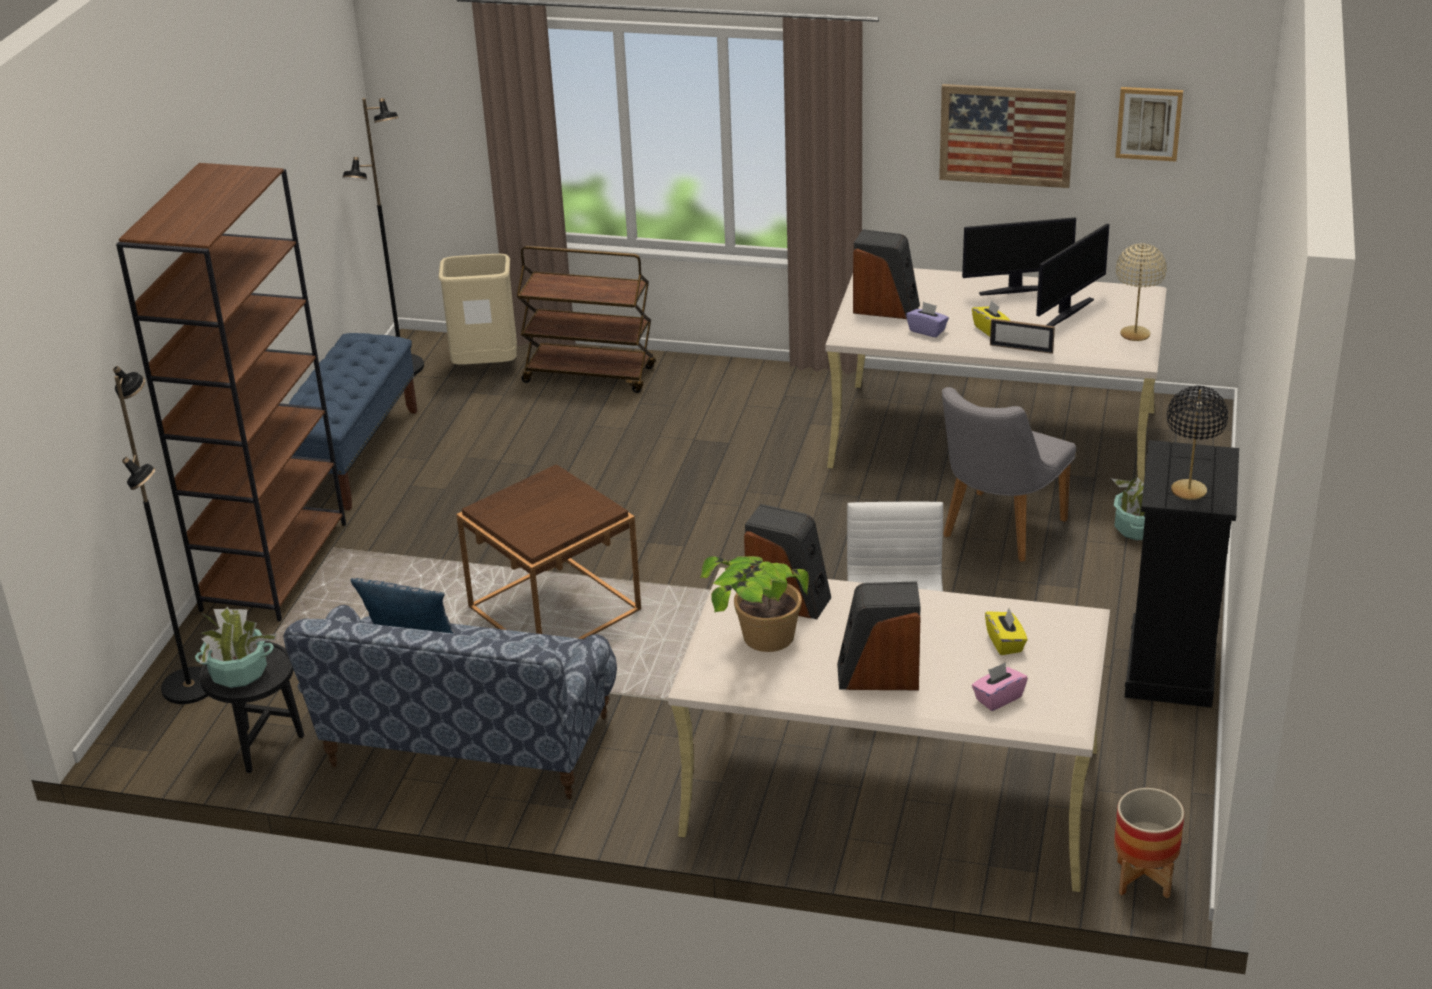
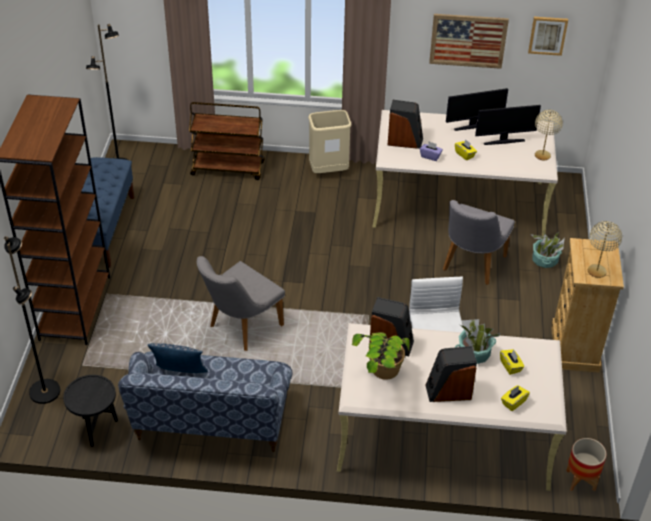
camera: 10 degrees left, 10 degrees up
potted plant [195,607,277,688] -> potted plant moved to [455,319,501,364]
beige trash can [438,254,517,365] -> beige trash can moved to [308,110,352,173]
brown side table [456,464,641,639] -> grey chair [197,256,285,351]
pink tissue box [972,662,1028,711] -> yellow tissue box [501,385,530,411]
picture frame [990,318,1055,354] -> none
monitor [1036,224,1109,326] -> monitor turned 45 degrees clockwise [475,105,541,145]
black dresser [1125,440,1239,708] -> beige dresser [551,238,624,373]
black table lamp [1167,385,1228,500] -> beige table lamp [588,221,622,278]

